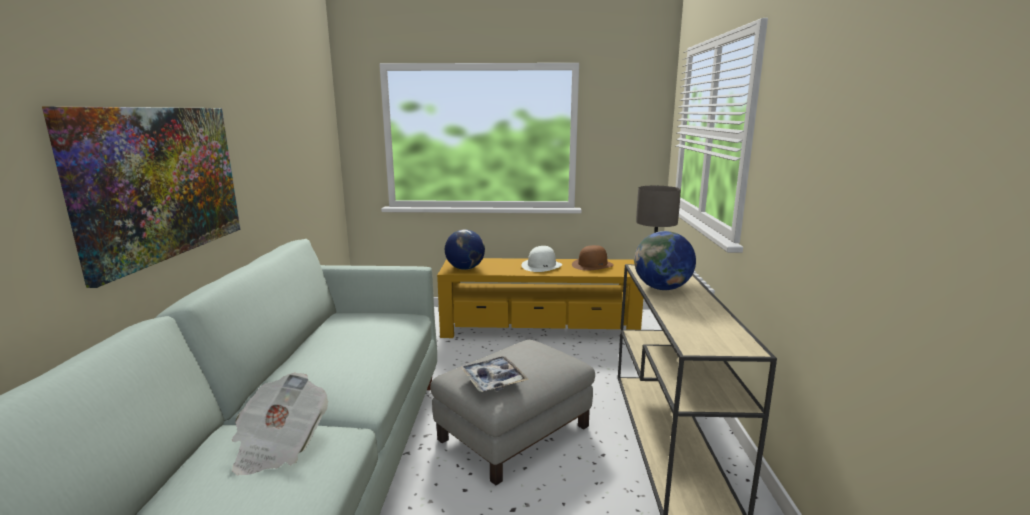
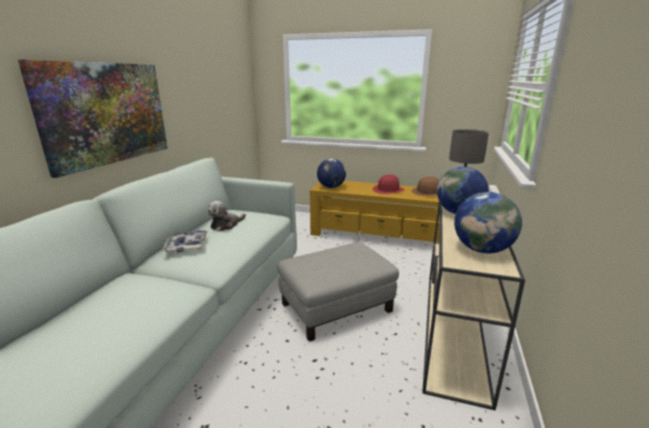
camera: 15 degrees right, 5 degrees up
newspaper [232,373,328,475] -> none
tray [461,356,529,392] -> tray moved to [162,230,208,253]
white hat [521,246,562,272] -> red hat [373,175,404,194]
none -> plush toy [208,201,246,232]
none -> globe [454,192,522,253]

